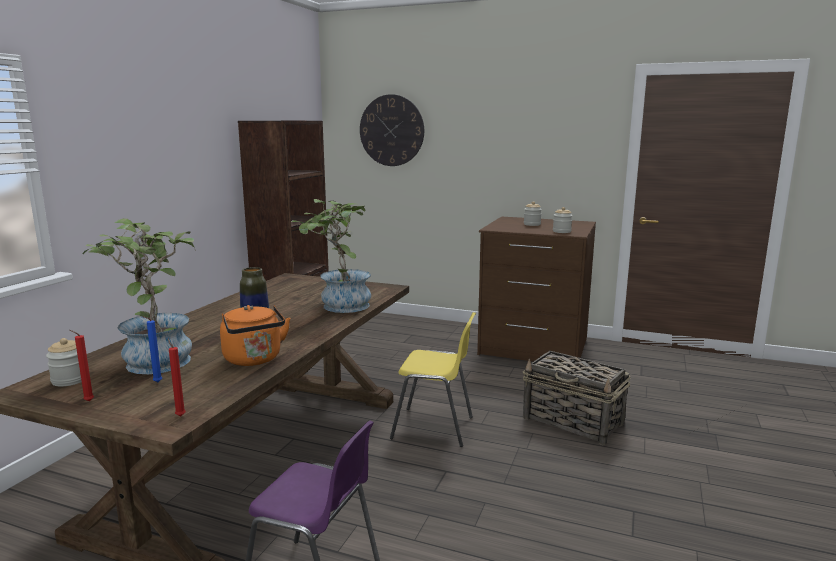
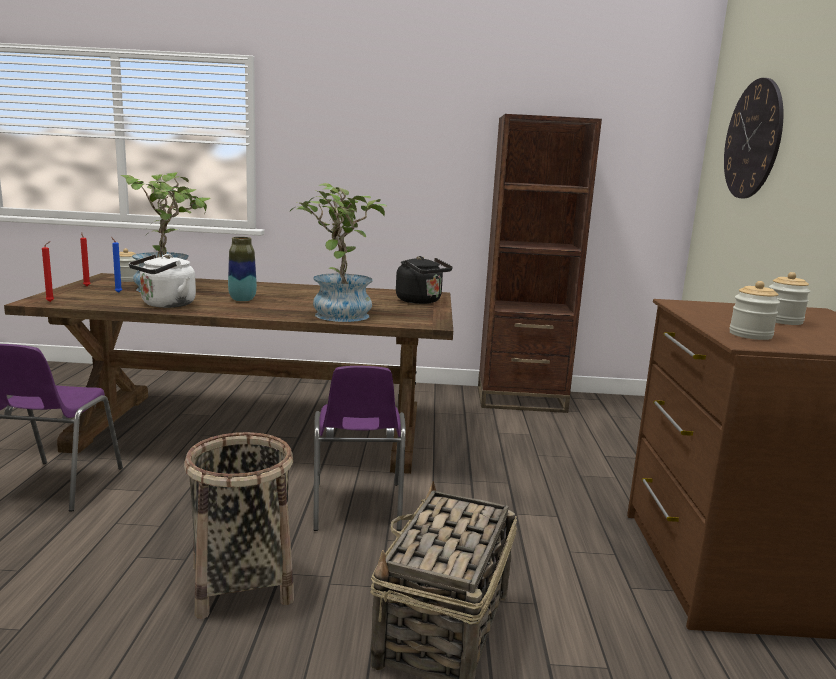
camera: 70 degrees right, 0 degrees up
orange kettle [220,305,290,366] -> white kettle [129,254,196,308]
yellow chair [390,312,476,447] -> purple chair [313,366,406,531]
none -> basket [184,432,294,619]
none -> black kettle [396,256,452,304]

